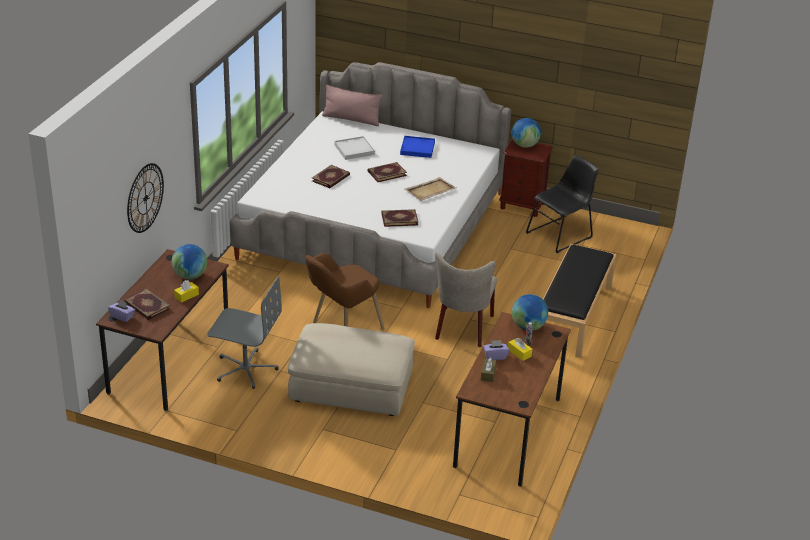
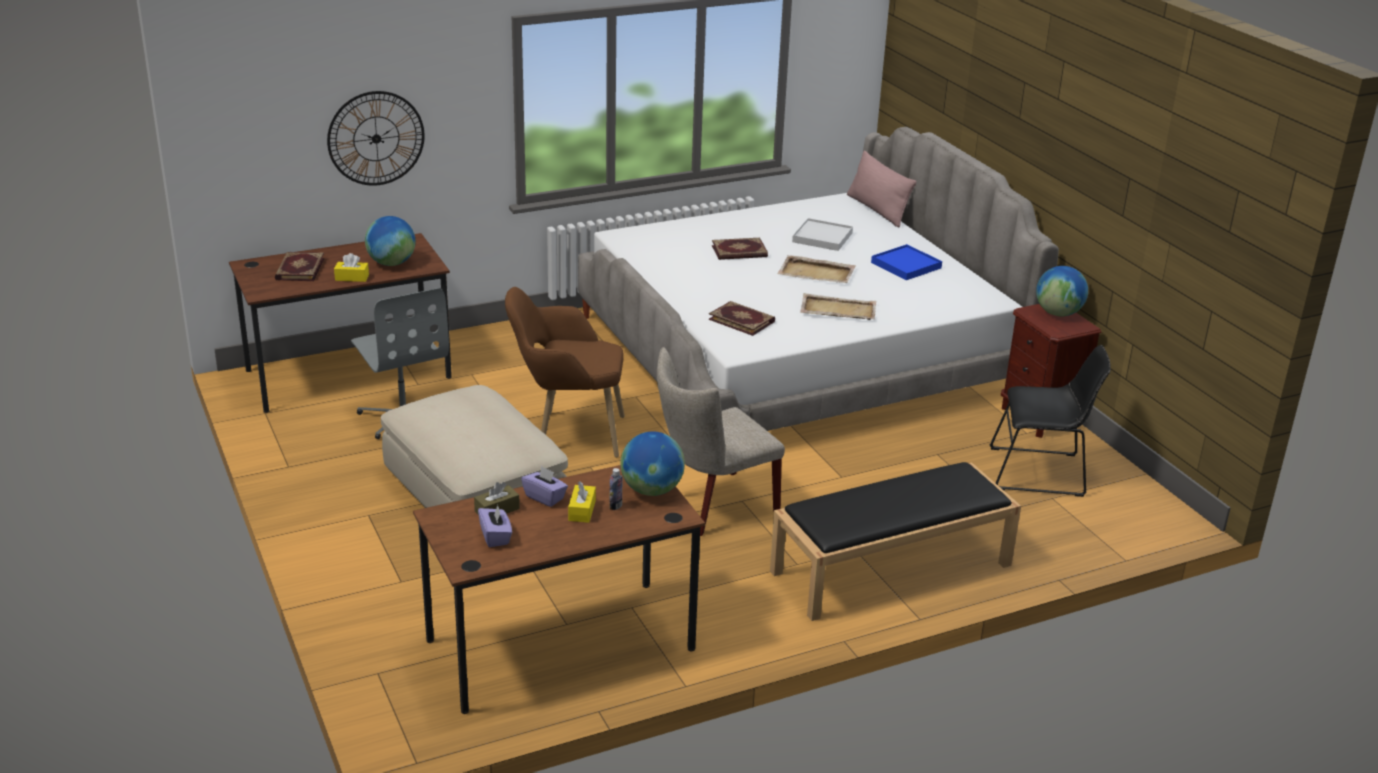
camera: 45 degrees right, 5 degrees down
purple tissue box [108,300,135,322] -> purple tissue box moved to [478,505,512,547]
book [368,162,407,182] -> beige tray [777,255,856,283]

